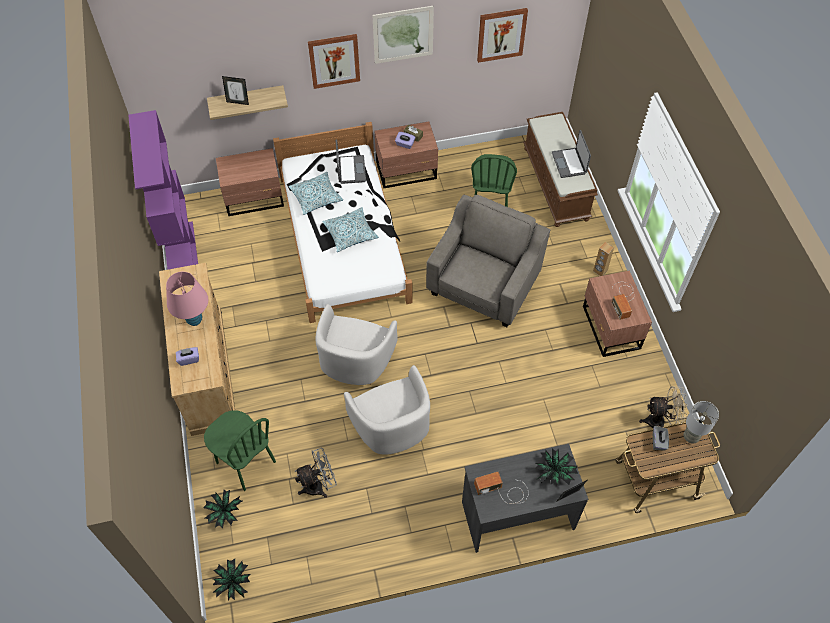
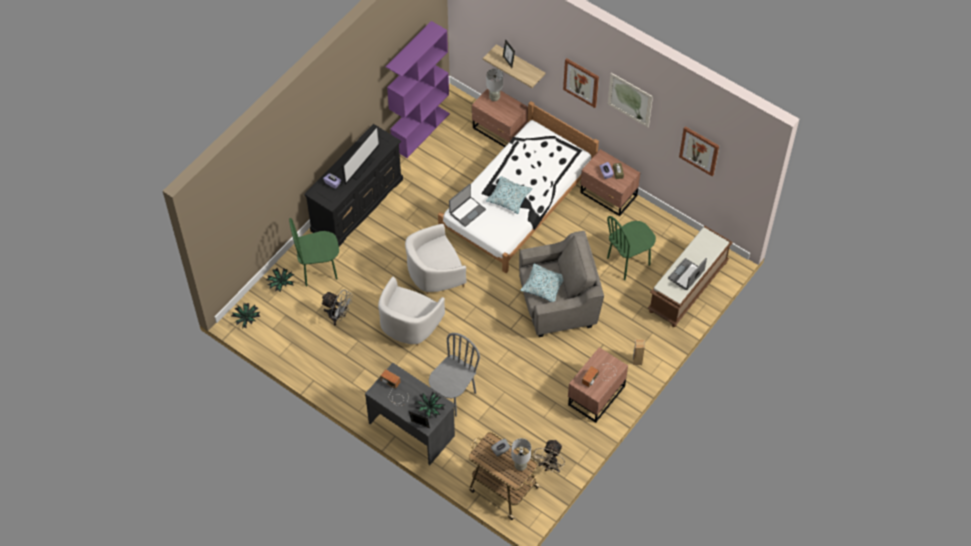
camera: 50 degrees right, 0 degrees up
beige dresser [159,263,235,436] -> black dresser [304,124,403,246]
pink table lamp [166,272,209,326] -> monitor [342,126,379,184]
green chair [204,410,276,491] -> green chair turned 75 degrees clockwise [289,218,339,286]
pillow [288,172,343,215] -> pillow moved to [520,263,564,302]
laptop [336,140,366,184] -> laptop moved to [449,184,486,227]
beige fan [639,386,688,428] -> beige fan turned 60 degrees clockwise [532,439,565,473]
none -> grey chair [429,333,480,417]
none -> grey table lamp [486,69,503,101]

